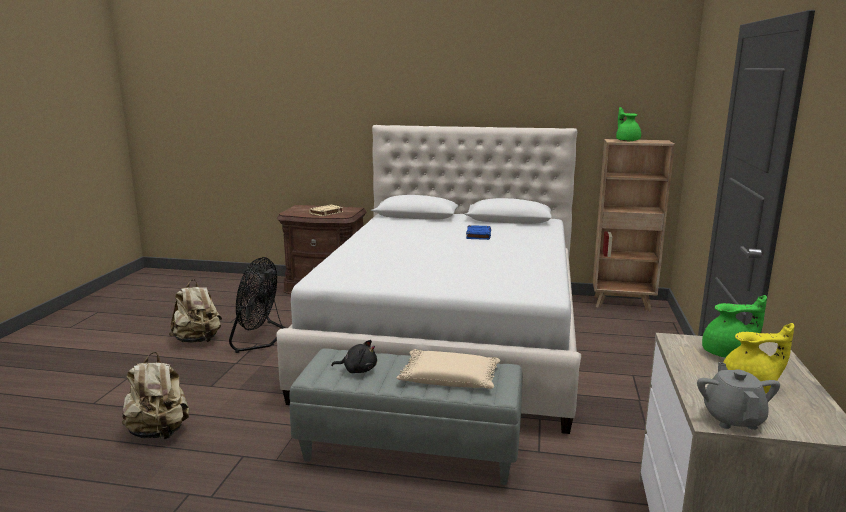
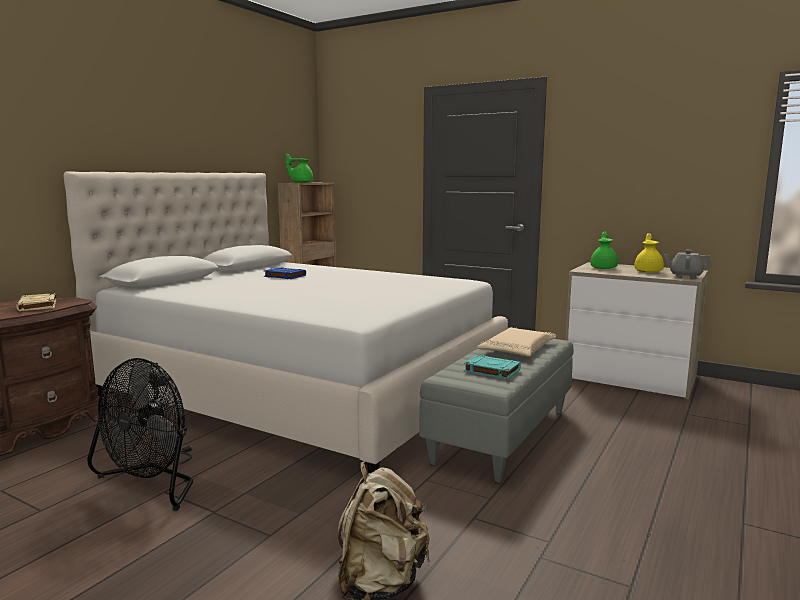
camera: 70 degrees left, 5 degrees down
beige backpack [169,279,222,343] -> none
black plush toy [331,340,377,373] -> turquoise book [464,355,521,379]

